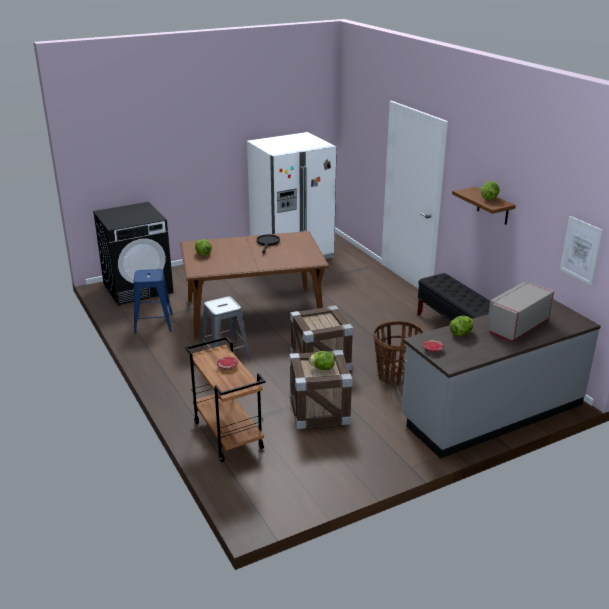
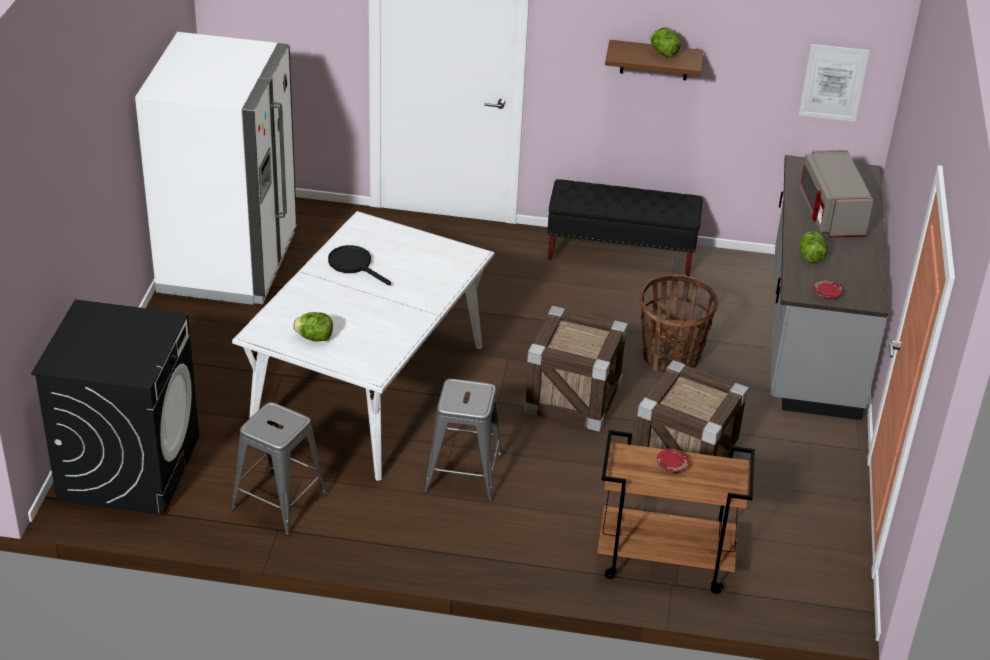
camera: 55 degrees left, 10 degrees up
blue stool [134,269,173,334] -> grey stool [231,402,328,536]
brown dining table [180,231,329,339] -> white dining table [232,211,494,481]
lettuce [309,351,335,370] -> none

